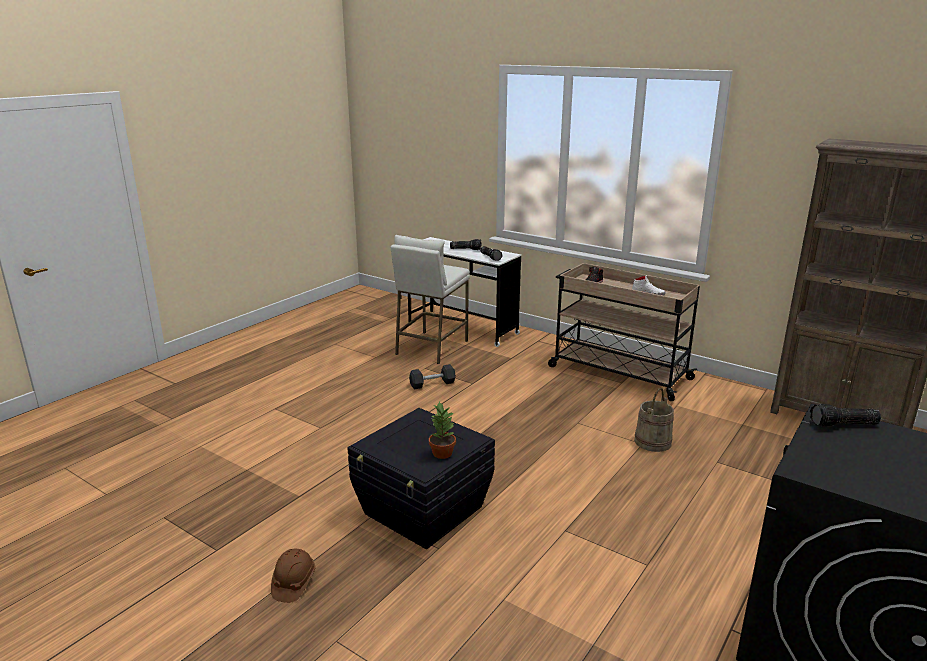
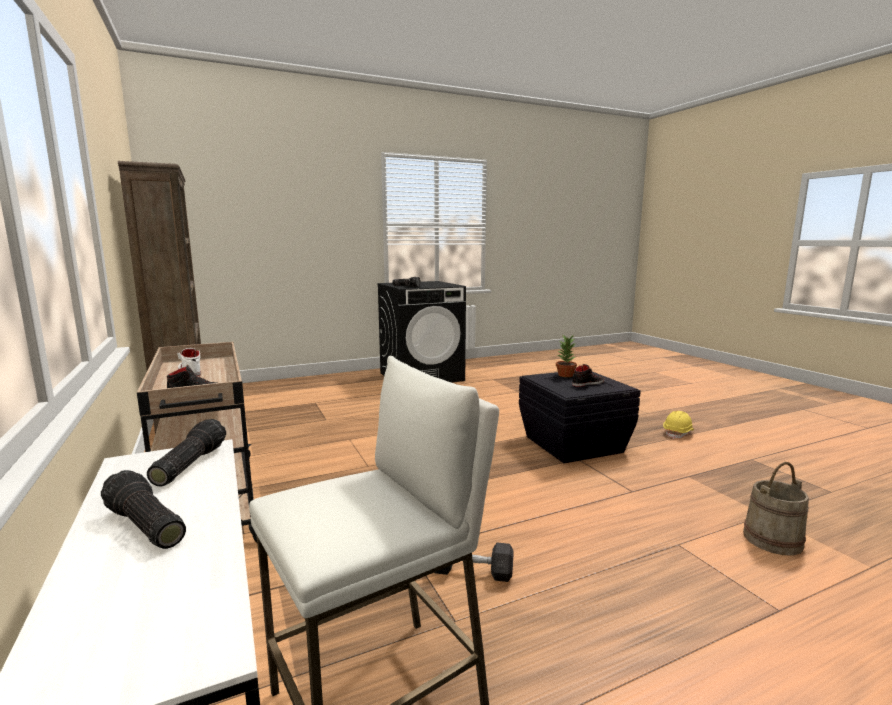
camera: 150 degrees left, 10 degrees down
brown hard hat [271,549,315,603] -> yellow hard hat [663,411,694,439]
beige bucket [634,388,674,452] -> beige bucket moved to [743,462,809,556]
none -> black shoe [572,364,605,387]

